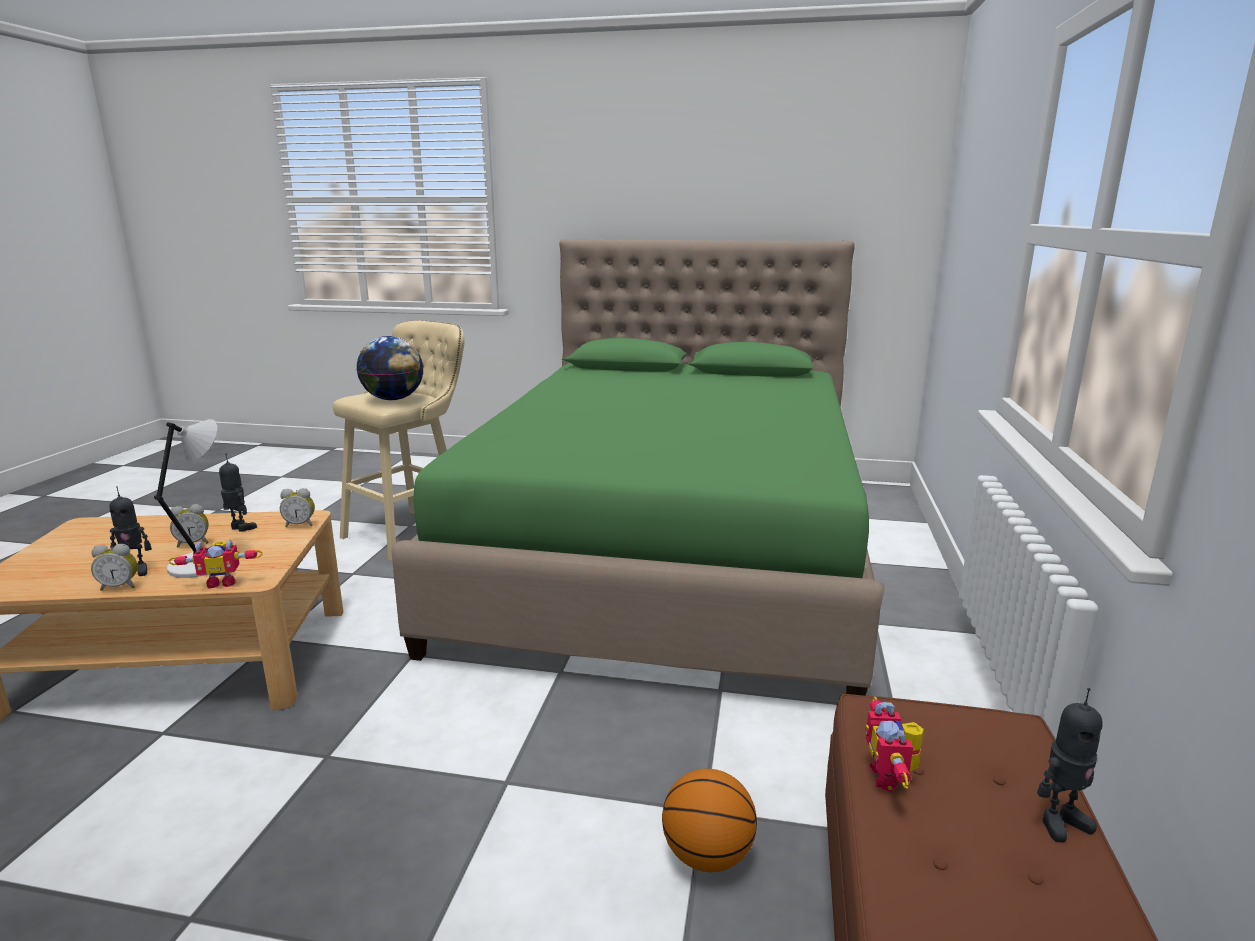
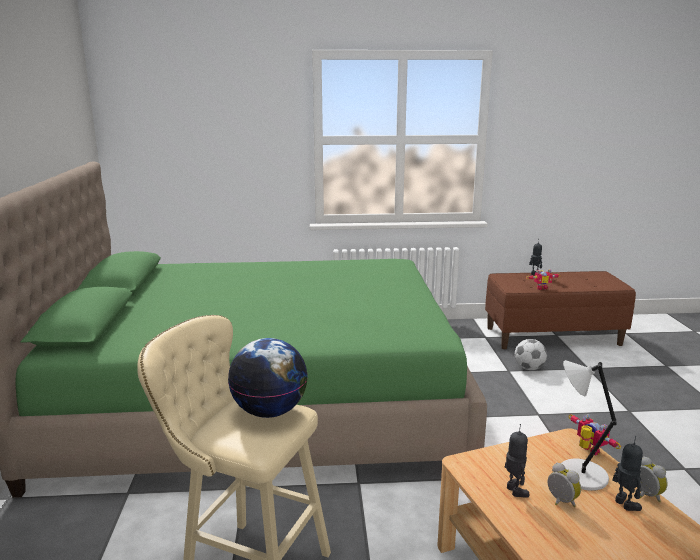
camera: 105 degrees left, 0 degrees up
toy robot [219,453,257,532] -> toy robot turned 150 degrees clockwise [505,424,530,498]
alarm clock [280,488,315,527] -> none
basketball [662,769,757,872] -> football [515,339,547,370]

